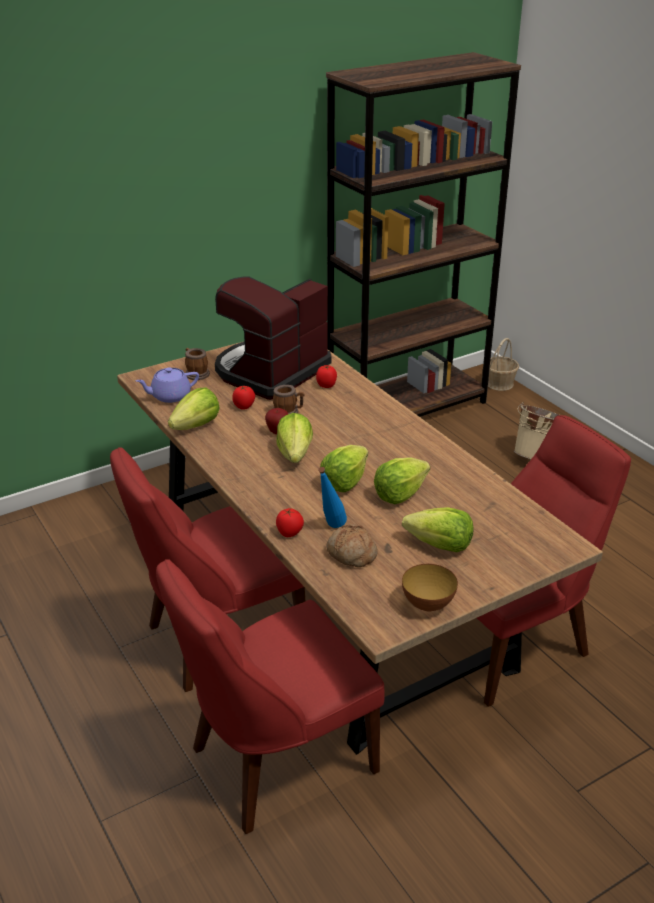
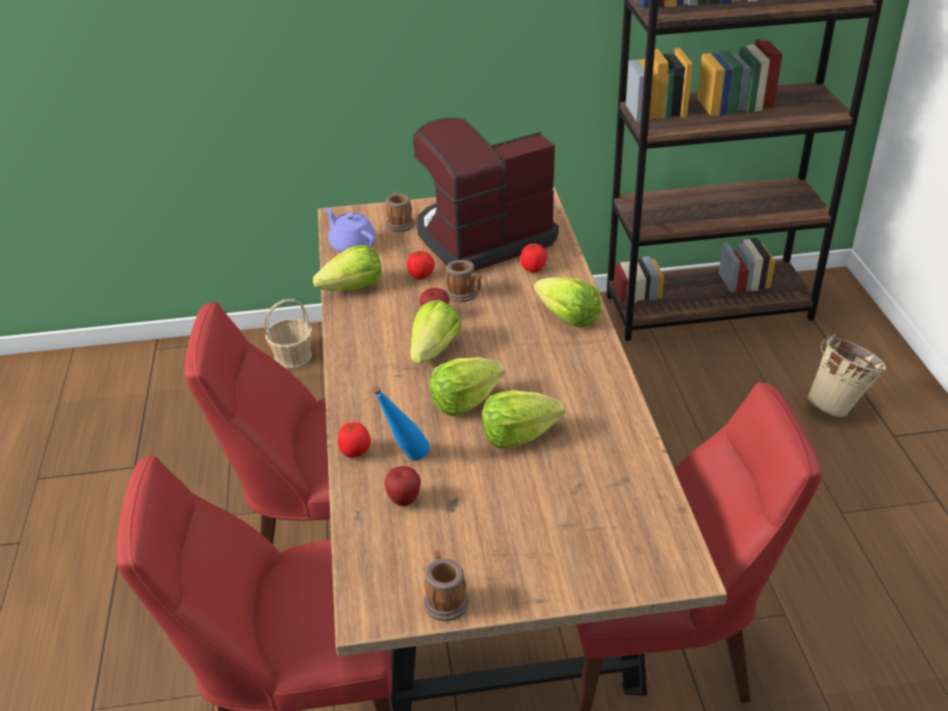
camera: 25 degrees right, 5 degrees up
purple teapot [136,367,199,403] -> purple teapot turned 45 degrees clockwise [325,207,376,253]
bread [326,524,378,567] -> apple [384,466,421,506]
lettuce [402,507,473,552] -> lettuce moved to [534,277,601,327]
bowl [402,564,458,611] -> mug [423,551,469,621]
basket [488,338,519,391] -> basket moved to [264,299,313,368]

